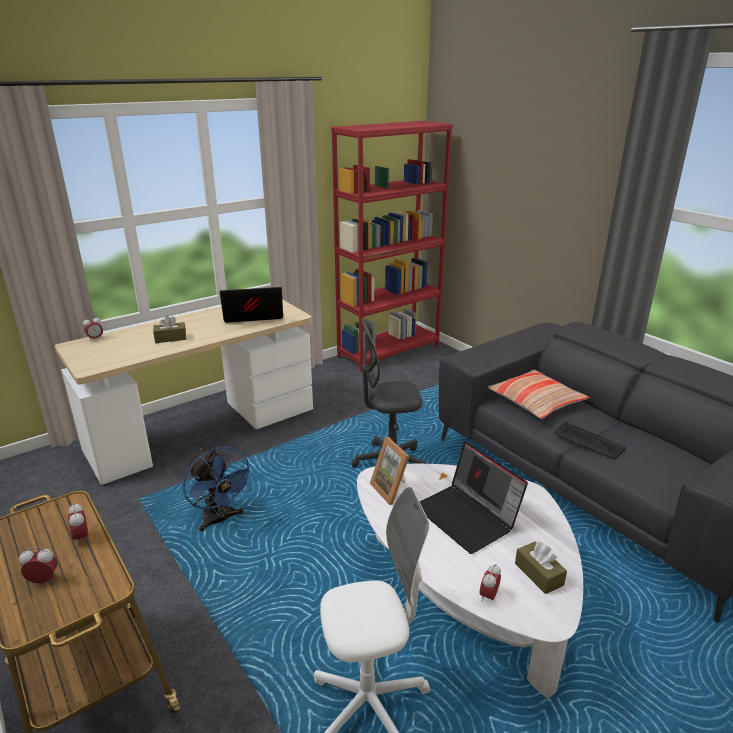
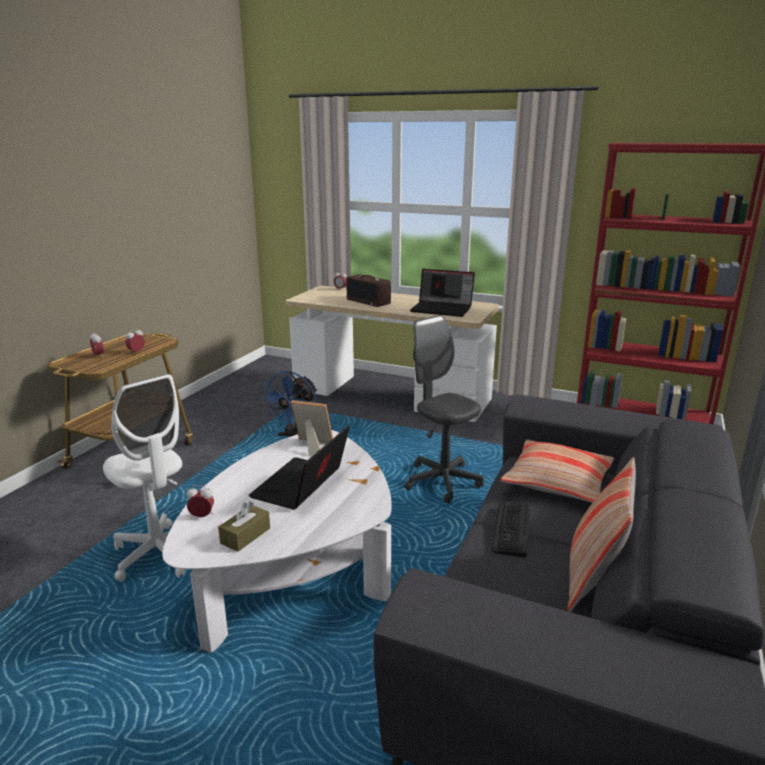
camera: 60 degrees right, 5 degrees down
brown tissue box [153,315,186,343] -> radio [346,274,391,307]
laptop [220,287,283,323] -> laptop turned 150 degrees clockwise [410,269,475,317]
picture frame [370,437,410,505] -> picture frame turned 75 degrees clockwise [290,400,333,456]
none -> pillow [567,457,636,612]

